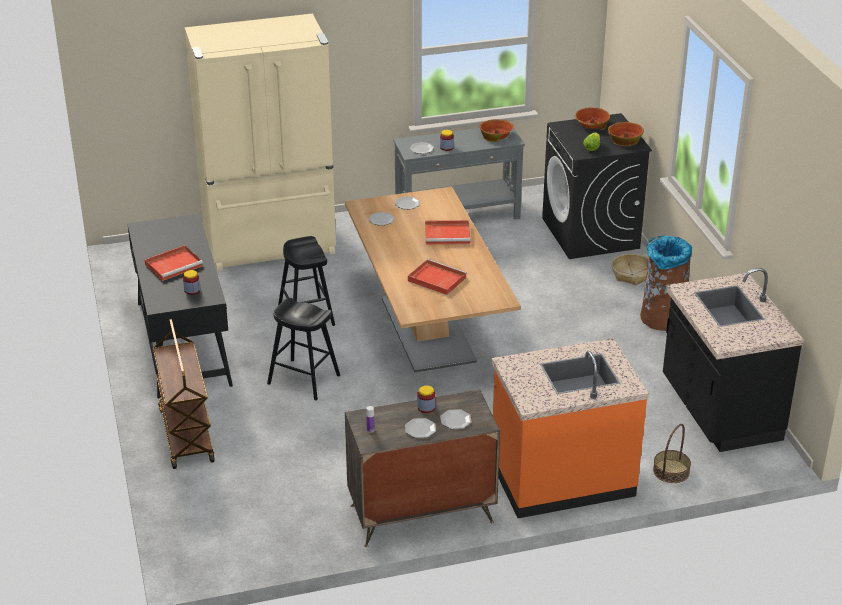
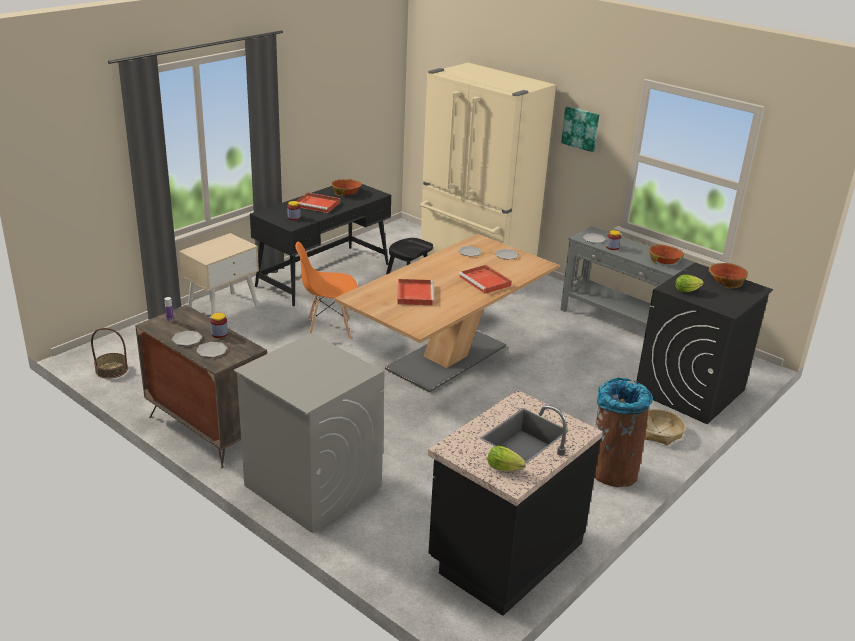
camera: 55 degrees right, 5 degrees down
brown cart [153,319,215,469] -> beige nightstand [179,233,259,316]
black stool [267,298,340,400] -> orange chair [295,241,358,339]
orange counter [492,338,649,518] -> grey washing machine [234,333,385,533]
bowl [608,122,644,146] -> bowl moved to [332,179,362,196]
basket [653,424,691,483] -> basket moved to [91,328,128,379]
none -> lettuce [488,446,526,471]
none -> picture [561,106,599,152]

